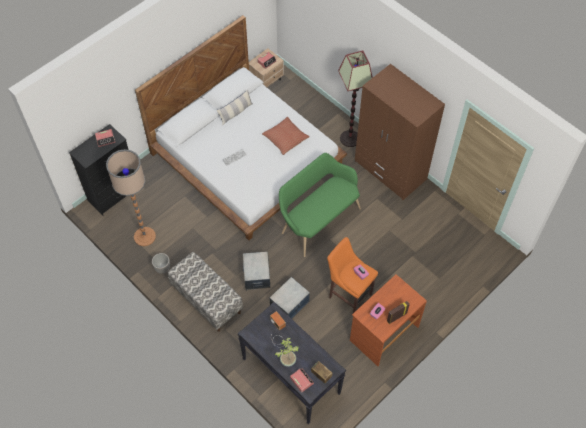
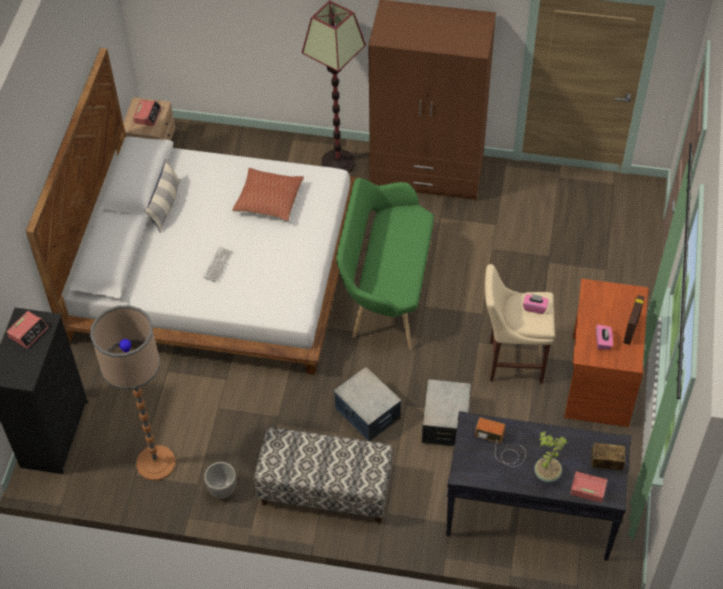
camera: 35 degrees left, 5 degrees down
orange stool [327,237,378,313] -> beige stool [485,264,555,384]

